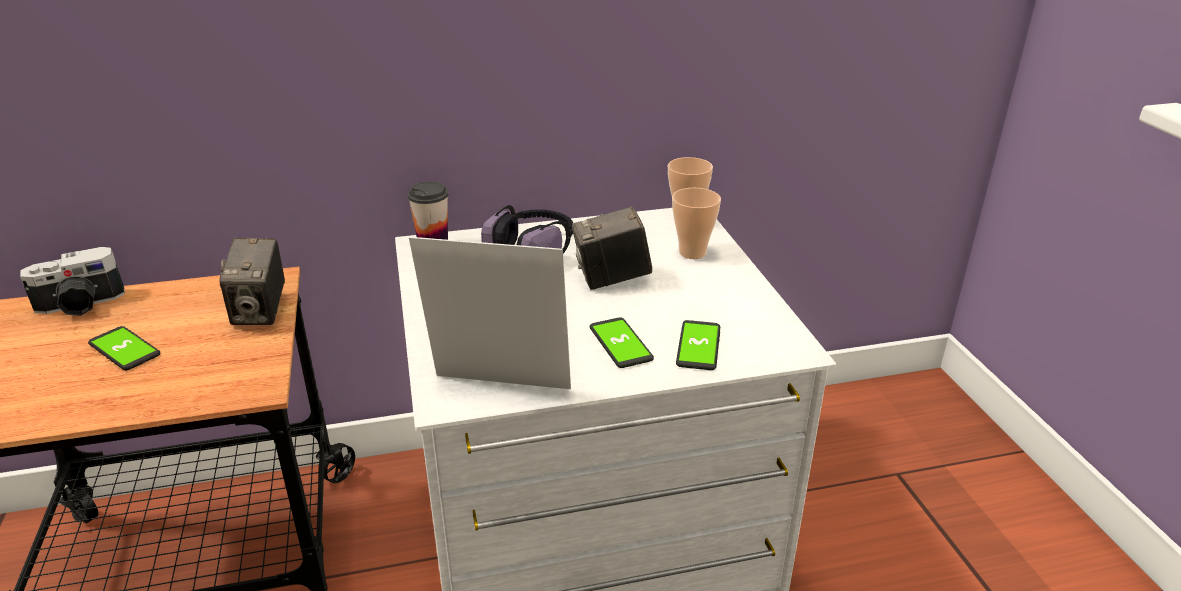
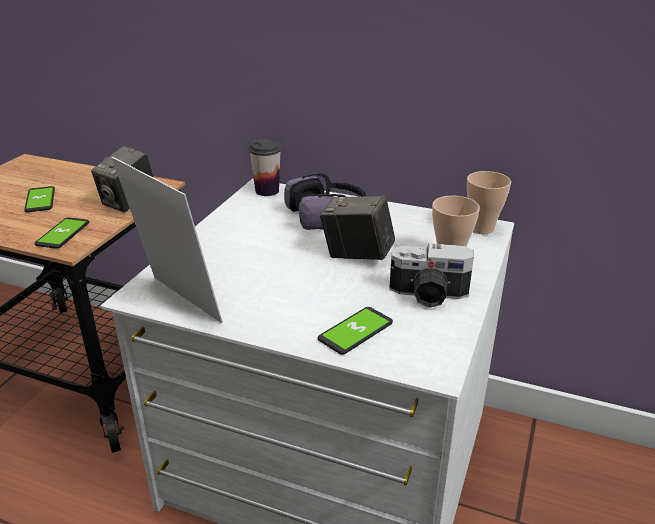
camera: 35 degrees right, 0 degrees up
camera [20,247,125,316] -> camera moved to [389,243,474,308]
phone [590,317,654,368] -> phone moved to [34,217,89,249]

